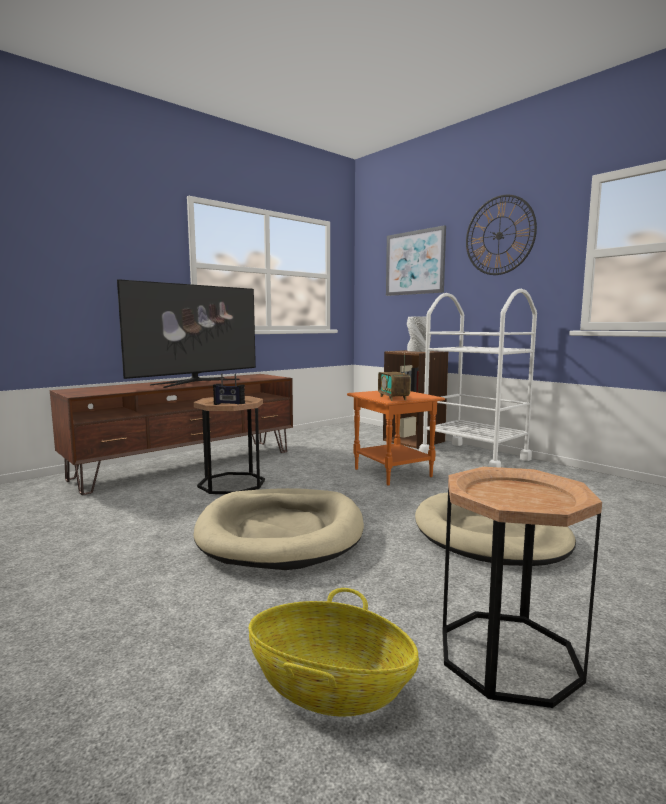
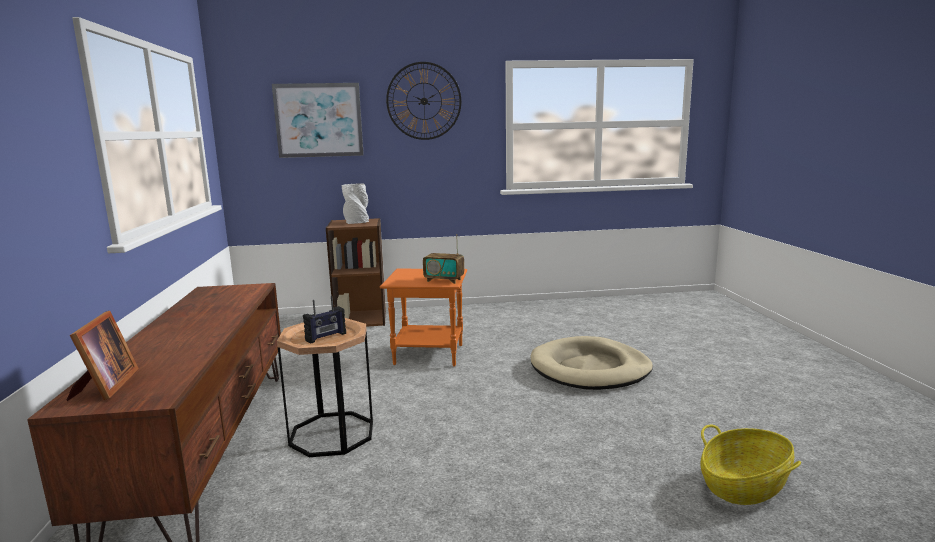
camera: 55 degrees left, 5 degrees up
television [117,279,256,388] -> none
beige dog bed [193,488,364,570] -> none
white cart [419,289,537,468] -> none
brown side table [442,467,602,708] -> none
none -> picture frame [66,311,139,401]

